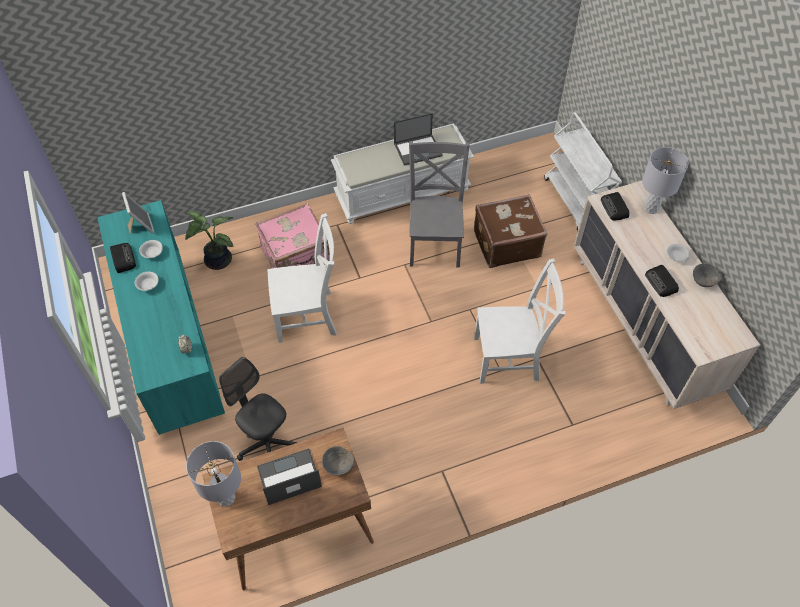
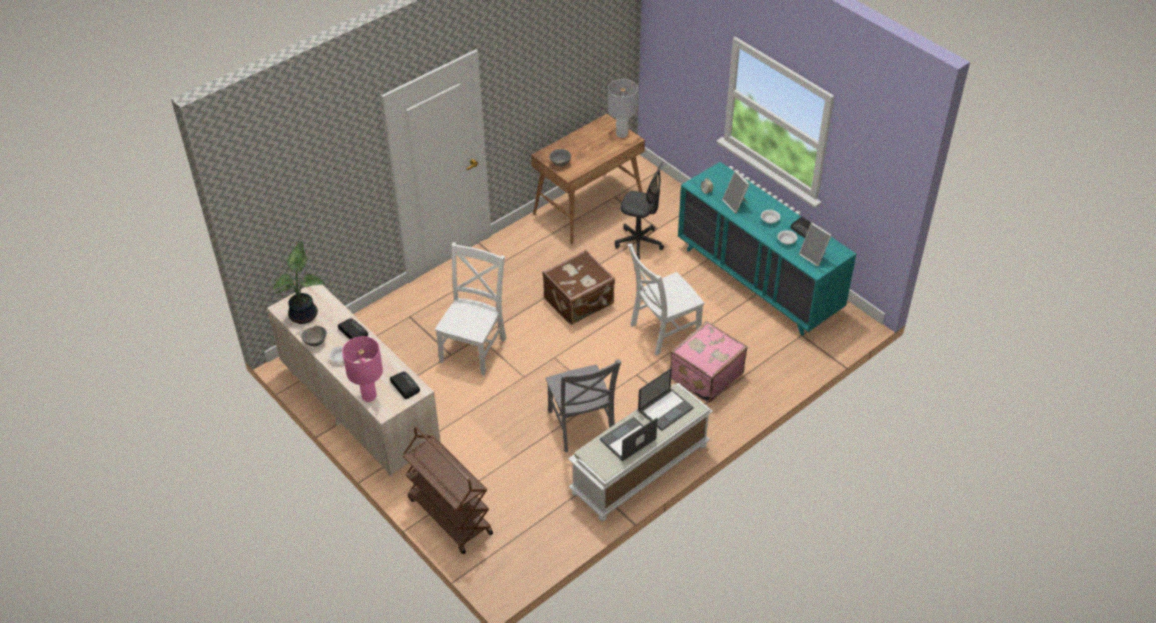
camera: 160 degrees right, 10 degrees down
potted plant [185,211,233,270] -> potted plant moved to [273,240,325,324]
laptop [257,448,322,505] -> laptop moved to [638,368,694,431]
brown suitcase [474,194,547,268] -> brown suitcase moved to [542,250,615,325]
white chair [474,258,566,384] -> white chair turned 135 degrees clockwise [435,242,506,375]
white cart [544,112,622,232] -> brown cart [402,426,493,554]
grey table lamp [642,147,688,214] -> pink table lamp [342,336,383,402]
none -> picture frame [722,170,750,214]

